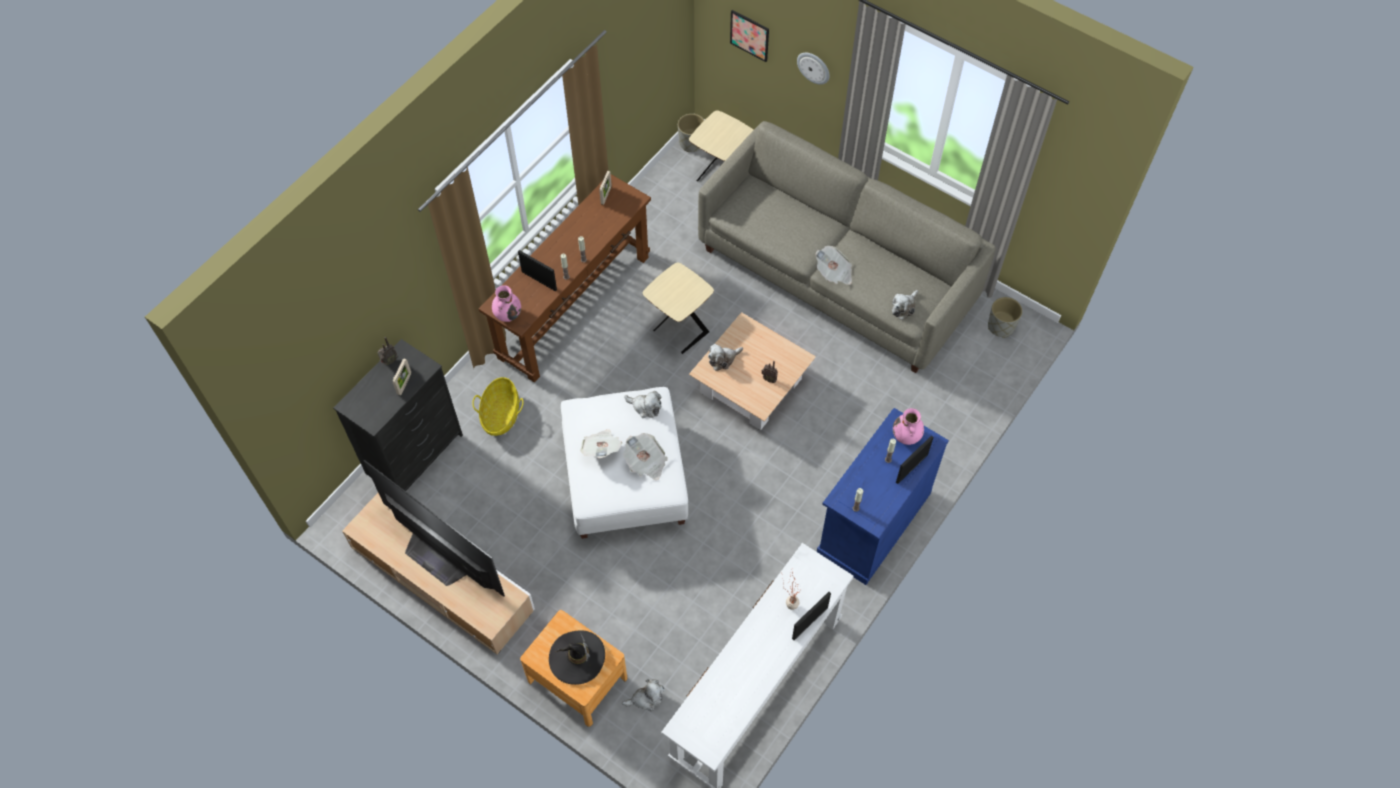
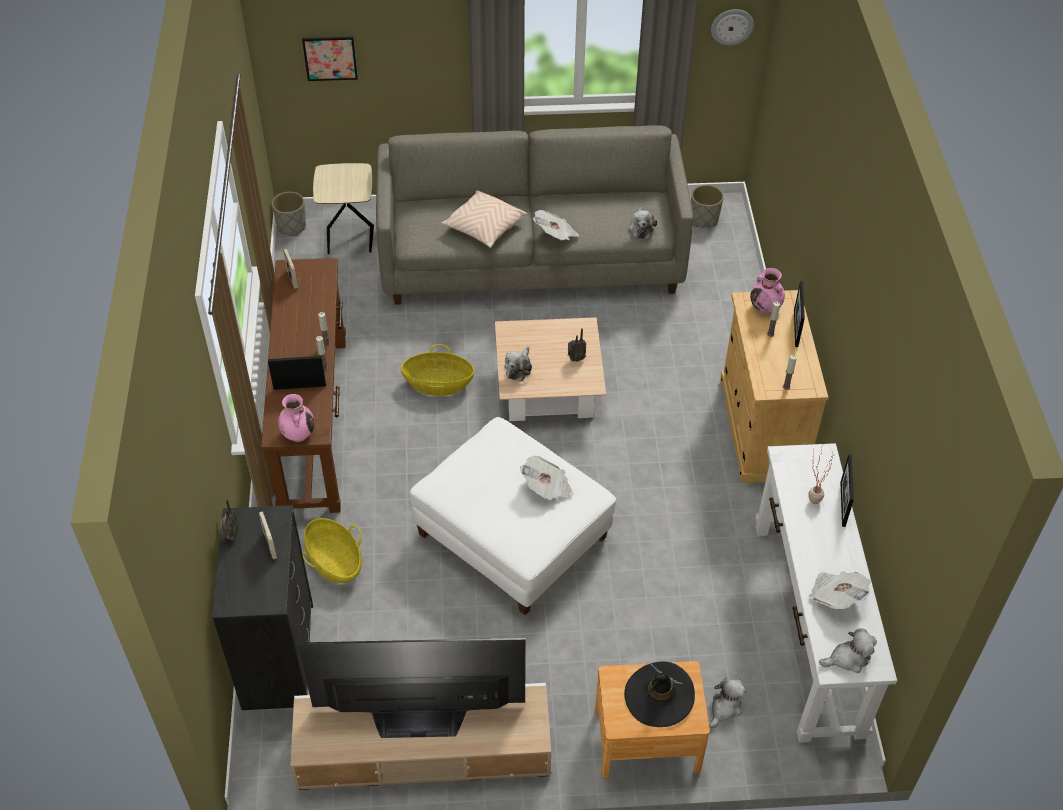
camera: 40 degrees left, 10 degrees down
newspaper [580,429,622,458] -> newspaper moved to [809,571,871,609]
plush toy [624,391,661,418] -> plush toy moved to [819,629,877,673]
beige side table [643,262,714,354] -> basket [401,344,474,396]
wall clock [797,53,830,85] -> wall clock moved to [711,9,754,45]
blue cabinet [817,408,949,585] -> beige cabinet [720,290,829,483]
none -> beige pillow [441,190,527,248]

